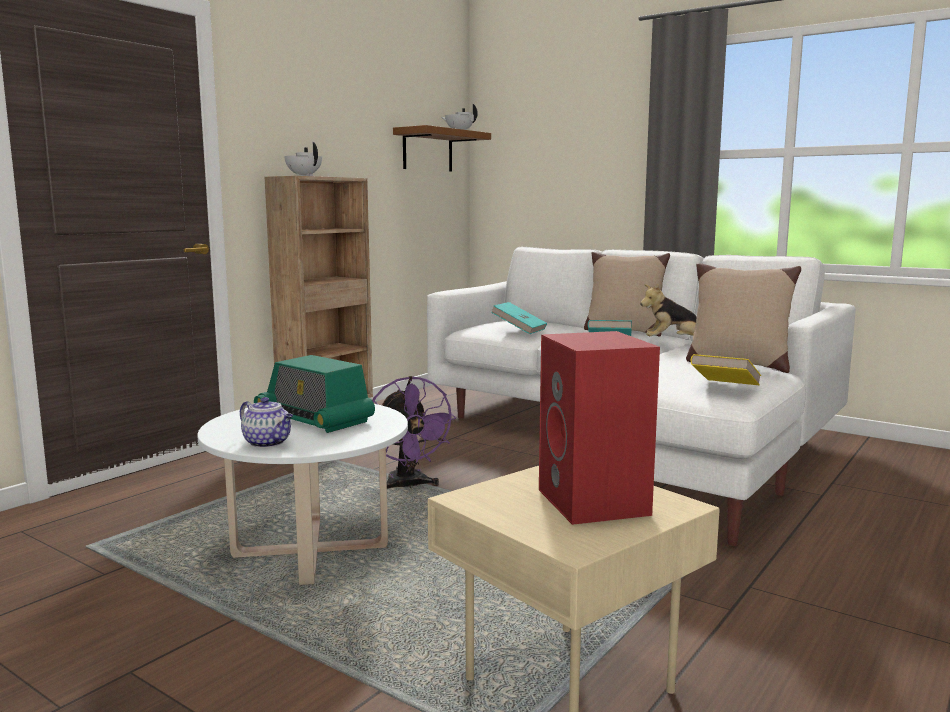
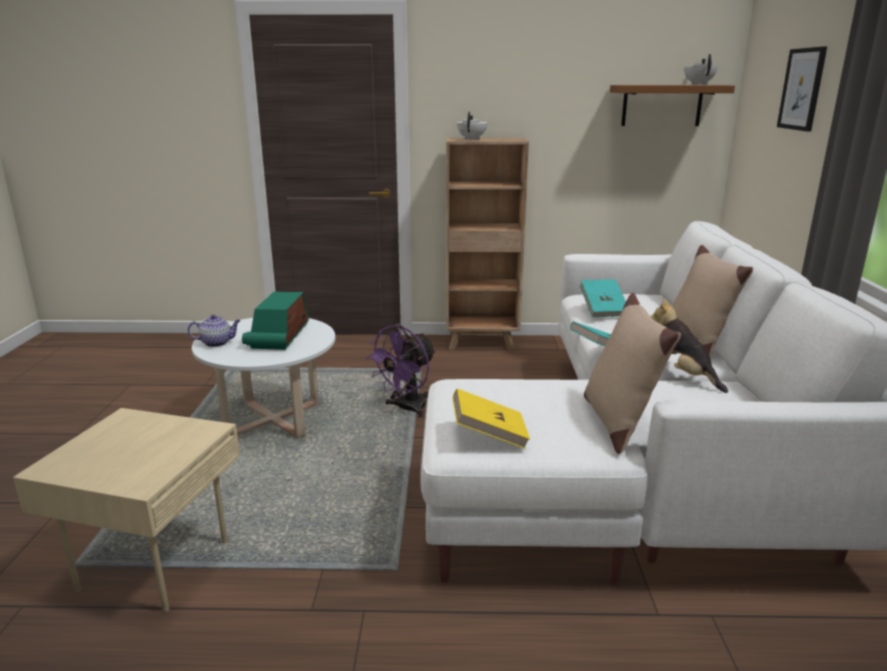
camera: 55 degrees right, 10 degrees up
teapot [240,397,293,448] -> teapot turned 105 degrees counterclockwise [188,315,240,347]
red speaker [539,331,660,525] -> none
none -> picture [777,46,827,132]

